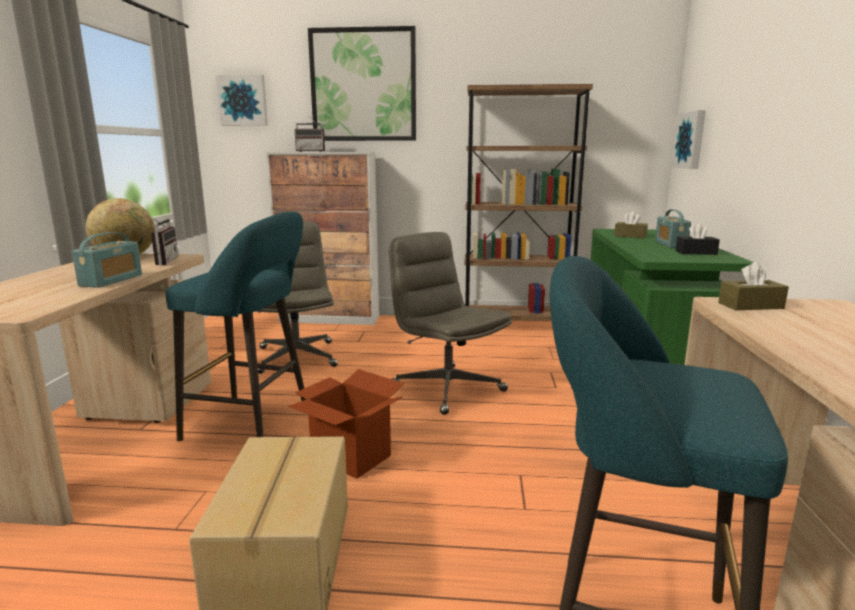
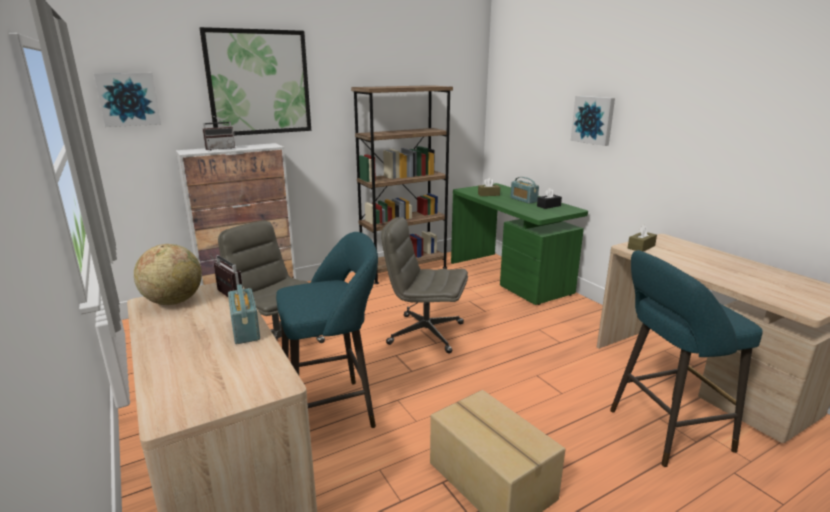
camera: 35 degrees left, 5 degrees up
cardboard box [288,369,404,479] -> none
picture [672,110,706,169] -> picture moved to [571,96,615,146]

